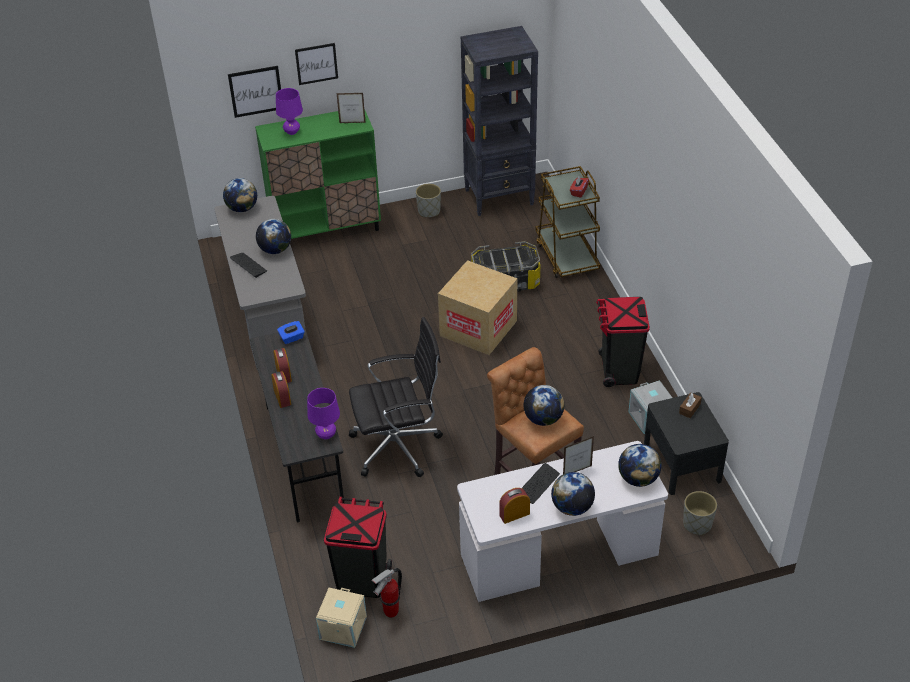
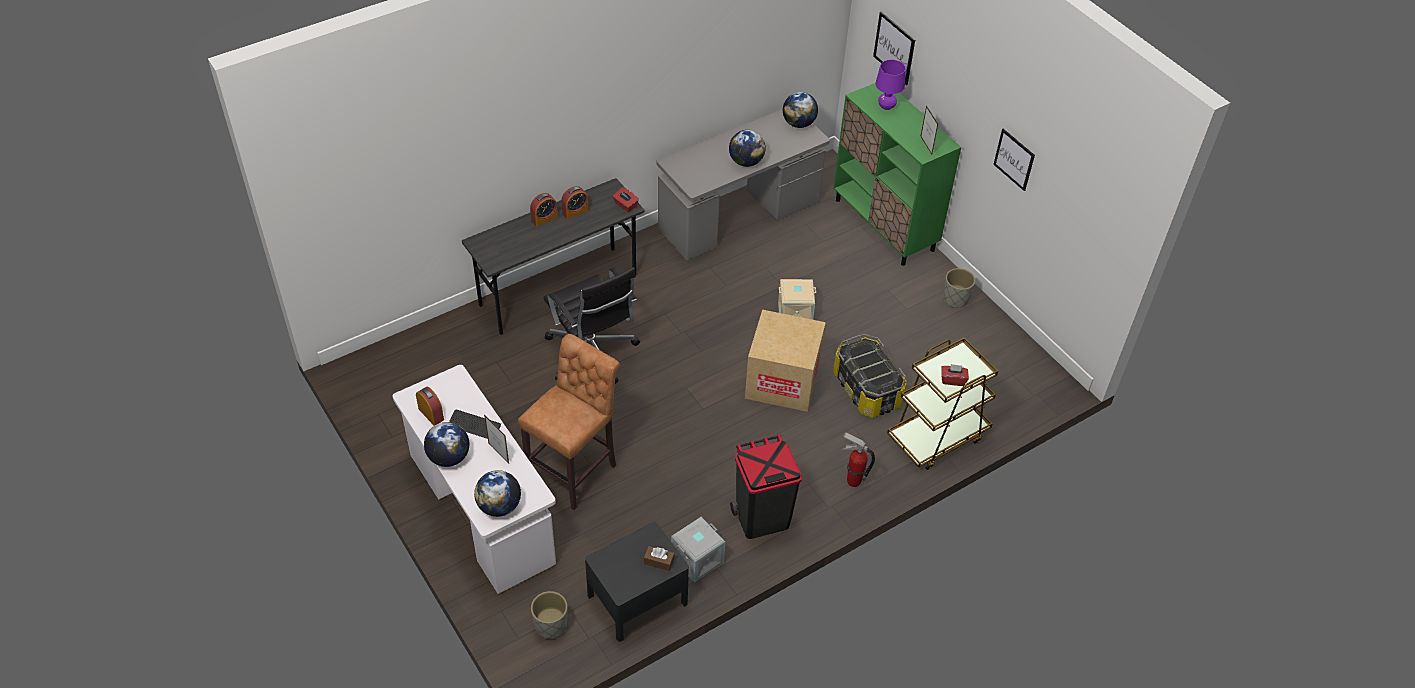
camera: 70 degrees right, 5 degrees up
keyboard [230,253,267,278] -> none
blue tissue box [277,321,305,344] -> red tissue box [613,187,639,212]
picture [295,43,338,85] -> picture moved to [993,129,1035,191]
purple table lamp [307,388,340,439] -> none
beige storage box [316,588,367,648] -> beige storage box moved to [778,279,816,320]
black trash can [324,497,392,598] -> none
fire extinguisher [371,568,402,618] -> fire extinguisher moved to [842,432,875,487]
black bookcase [461,26,538,216] -> none
globe [524,385,564,426] -> none

